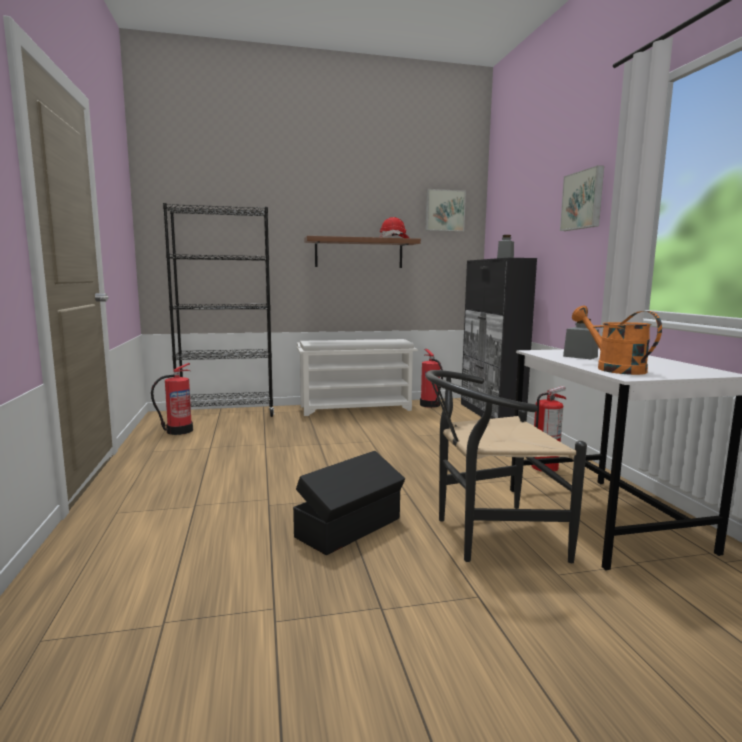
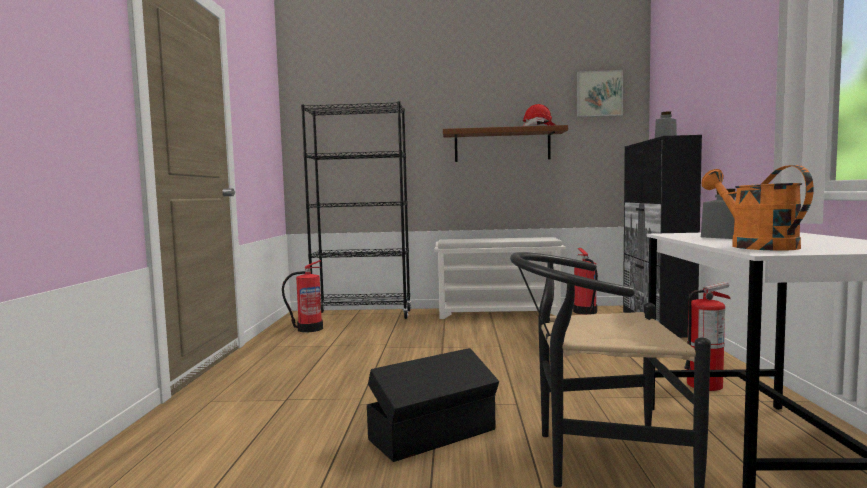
camera: 15 degrees right, 5 degrees down
picture [560,165,604,231] -> none

